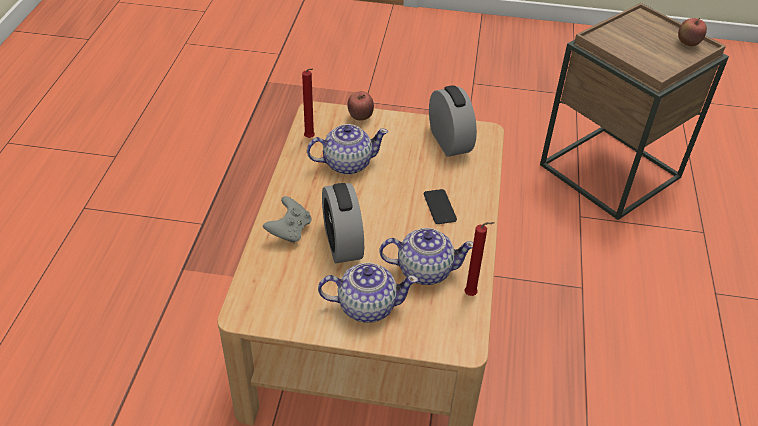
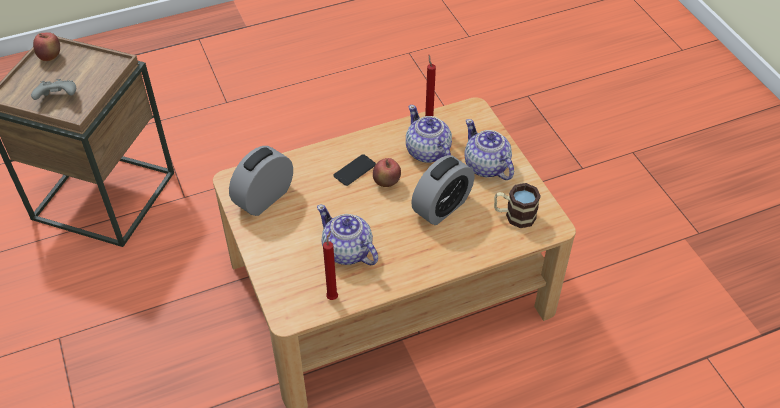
camera: 120 degrees left, 5 degrees up
grey game controller [263,196,311,243] -> grey game controller moved to [31,79,76,100]
apple [347,91,374,121] -> apple moved to [373,158,401,187]
none -> mug [494,183,541,228]

